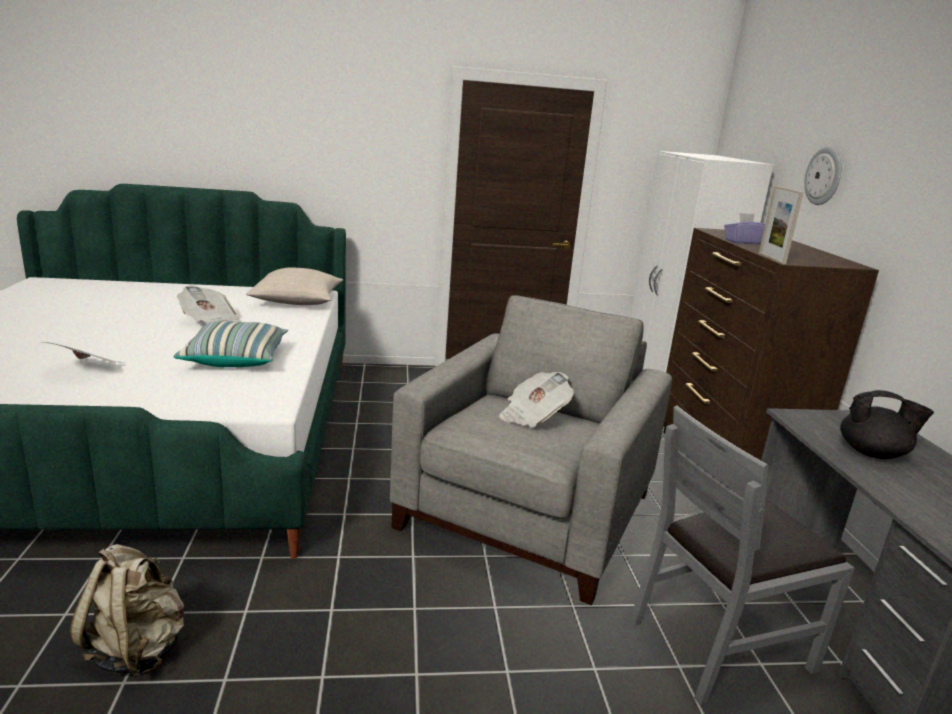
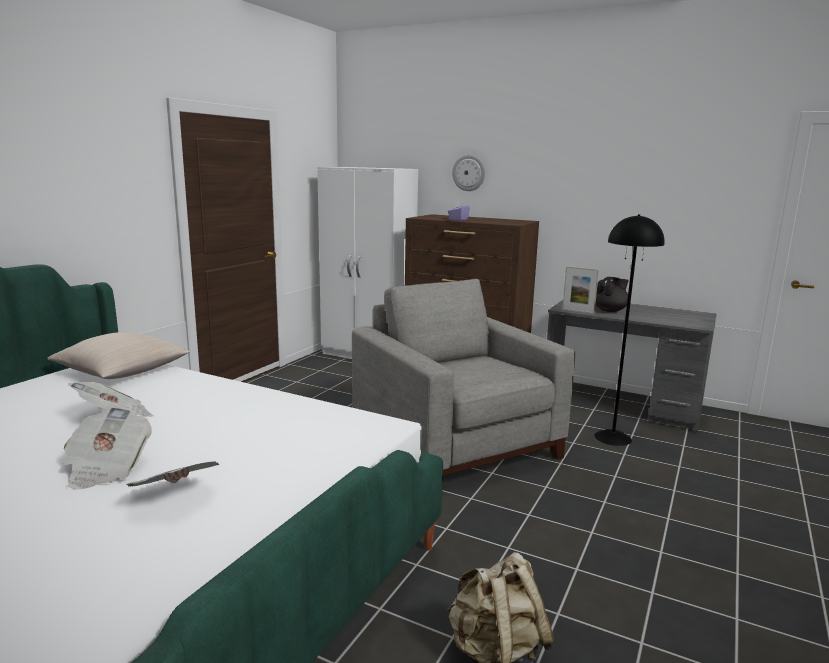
camera: 55 degrees left, 5 degrees down
pillow [173,321,288,367] -> none
newspaper [499,372,574,427] -> newspaper moved to [63,406,152,490]
grey chair [630,406,854,705] -> black floor lamp [594,214,665,446]
picture frame [759,186,804,264] -> picture frame moved to [562,266,599,314]

